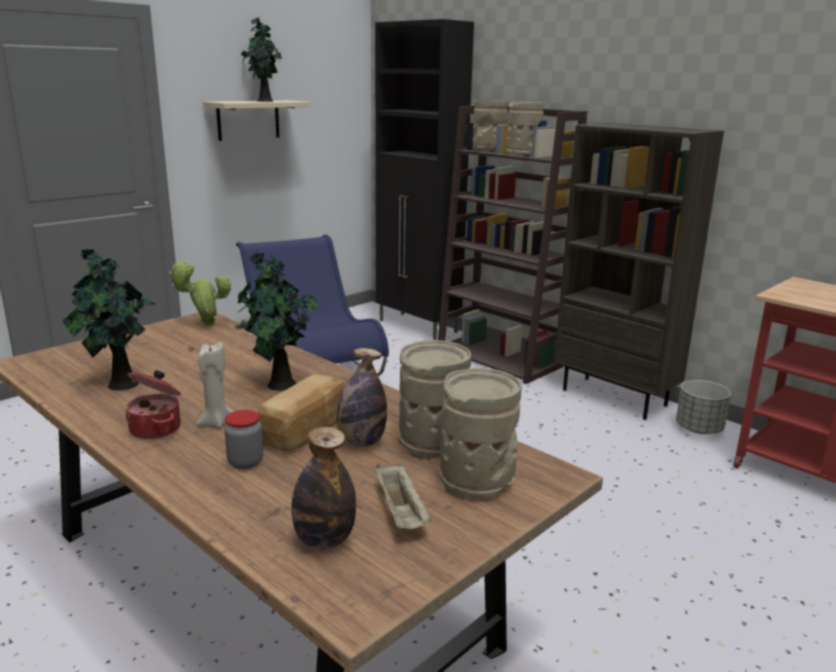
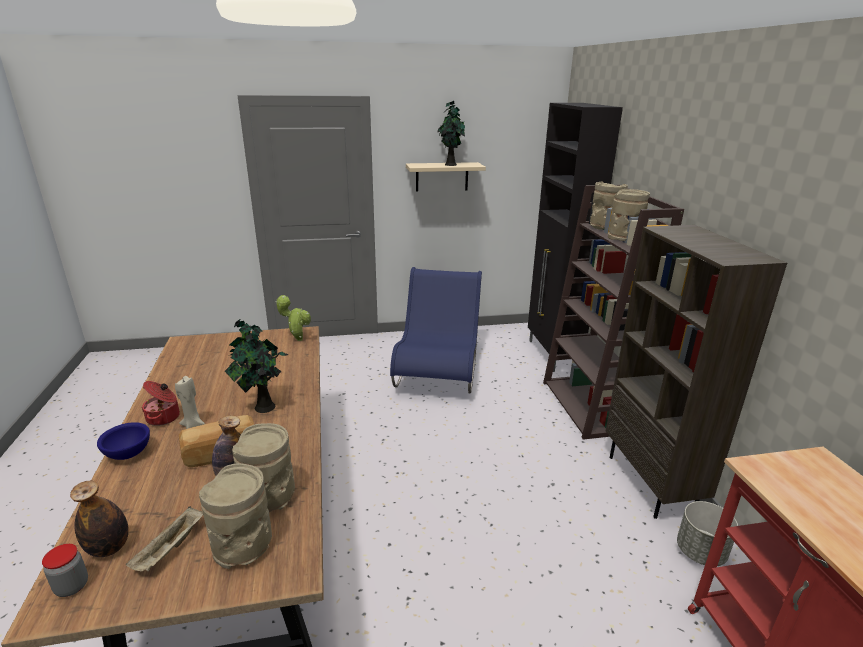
camera: 35 degrees right, 5 degrees up
potted plant [62,247,156,391] -> none
jar [225,410,263,469] -> jar moved to [42,544,88,597]
none -> blue bowl [97,422,150,460]

